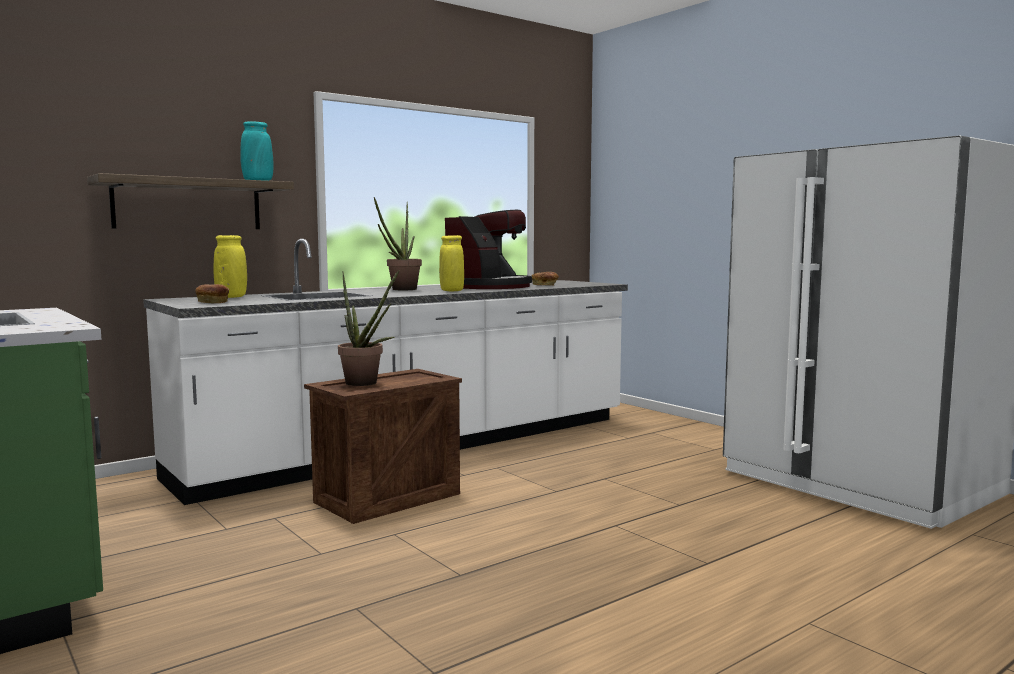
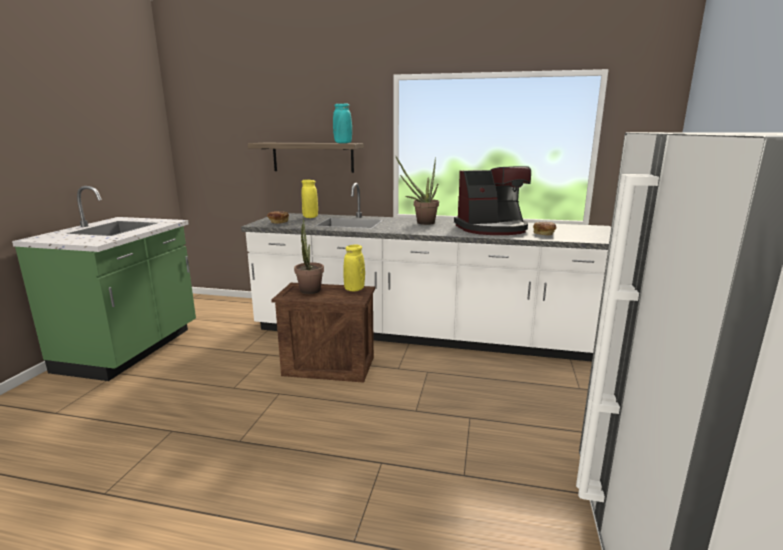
camera: 50 degrees right, 10 degrees up
yellow vase [439,235,464,291] -> yellow vase moved to [343,245,365,291]

